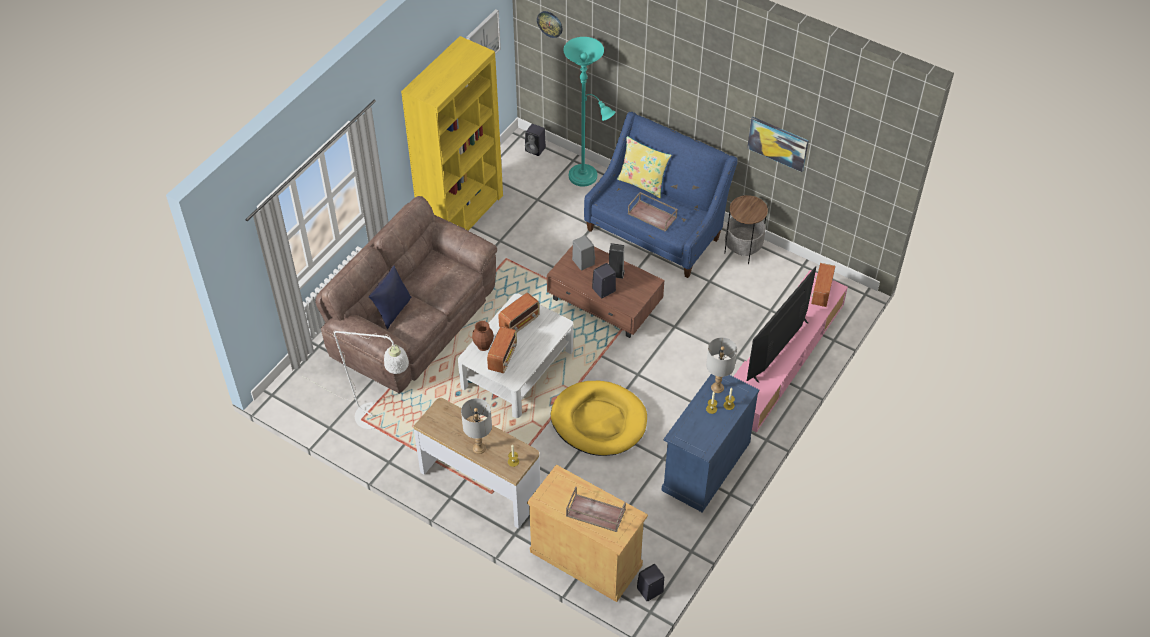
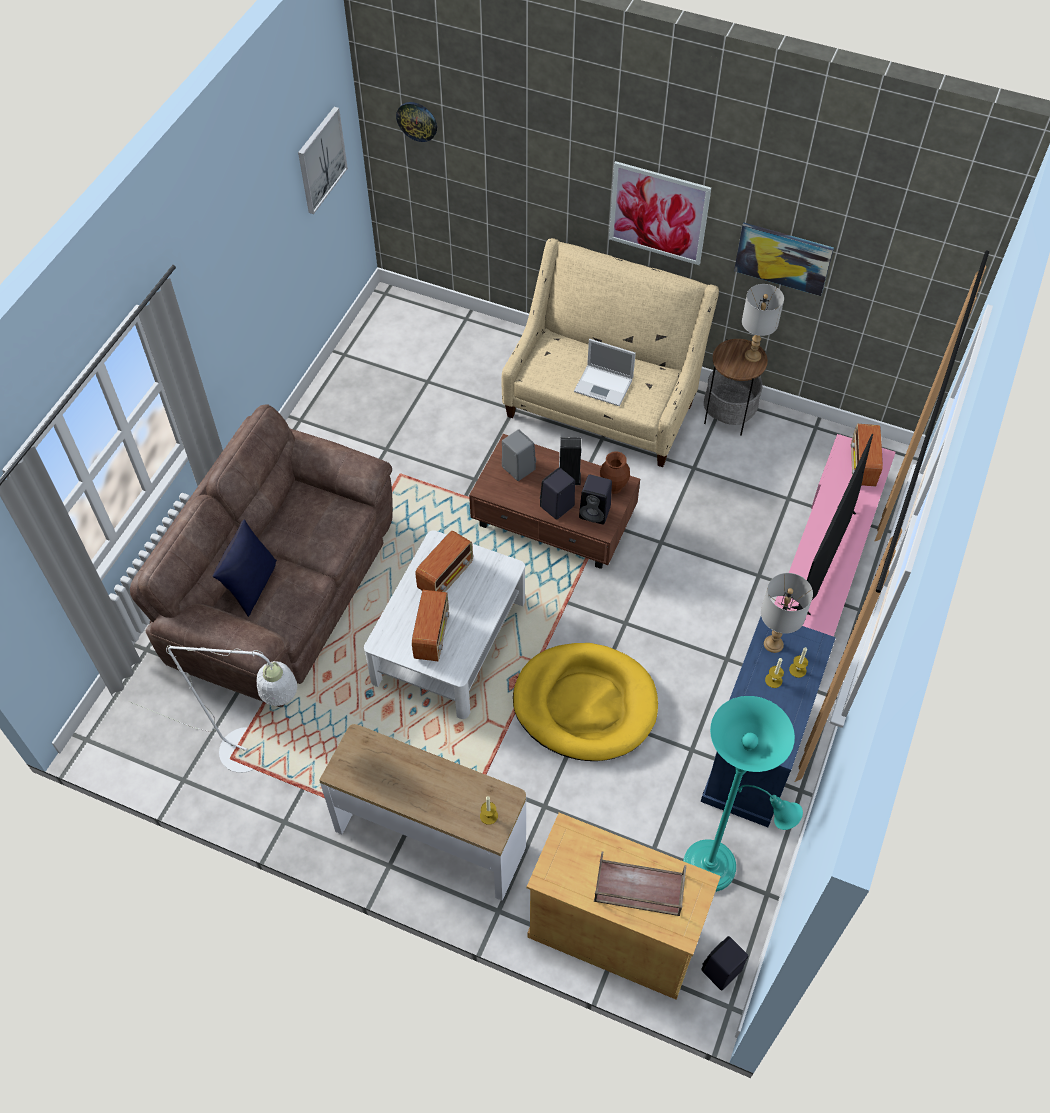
camera: 10 degrees left, 5 degrees up
yellow bookcase [401,36,503,231] -> none
grey table lamp [461,398,492,454] -> grey table lamp moved to [742,284,784,362]
brown vase [472,321,494,351] -> brown vase moved to [600,452,630,494]
black speaker [525,124,546,156] -> black speaker moved to [579,474,612,524]
turquoise floor lamp [563,37,615,187] -> turquoise floor lamp moved to [683,696,803,892]
blue sofa [584,112,738,278] -> beige sofa [502,238,719,467]
yellow pillow [617,136,672,198] -> none
brown tray [628,192,678,232] -> laptop [574,339,636,406]
none -> picture [609,161,711,265]

